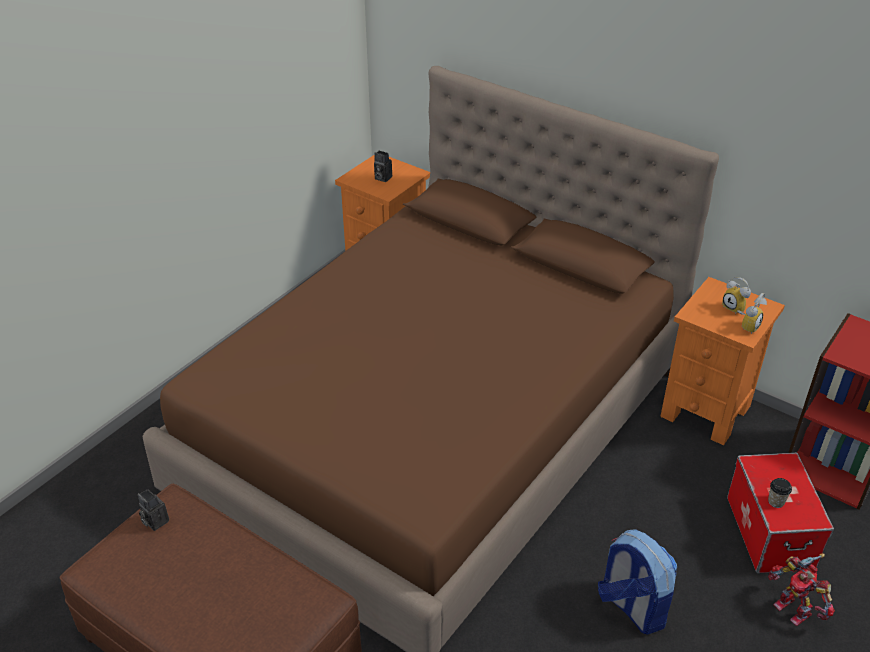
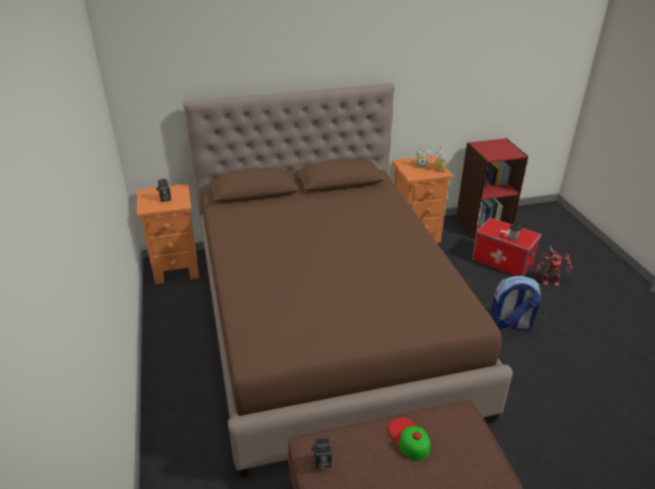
camera: 50 degrees left, 5 degrees down
none -> cap [388,418,431,461]

